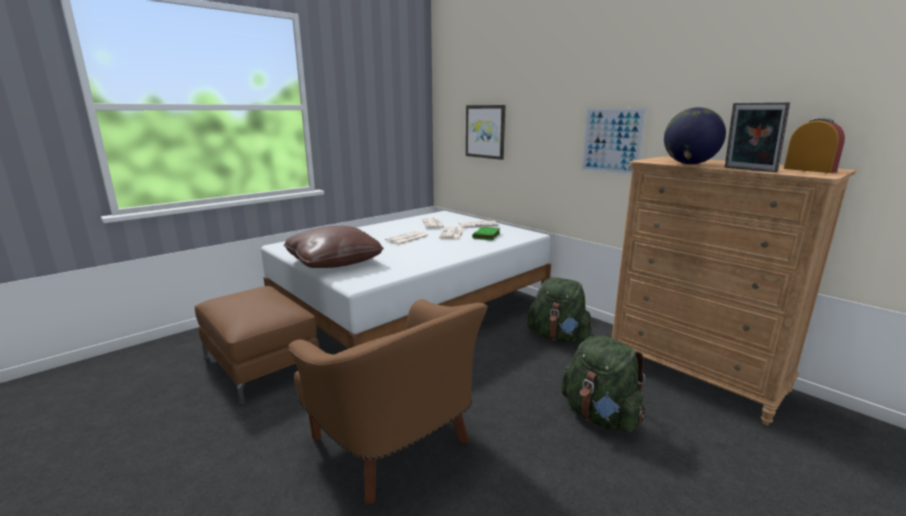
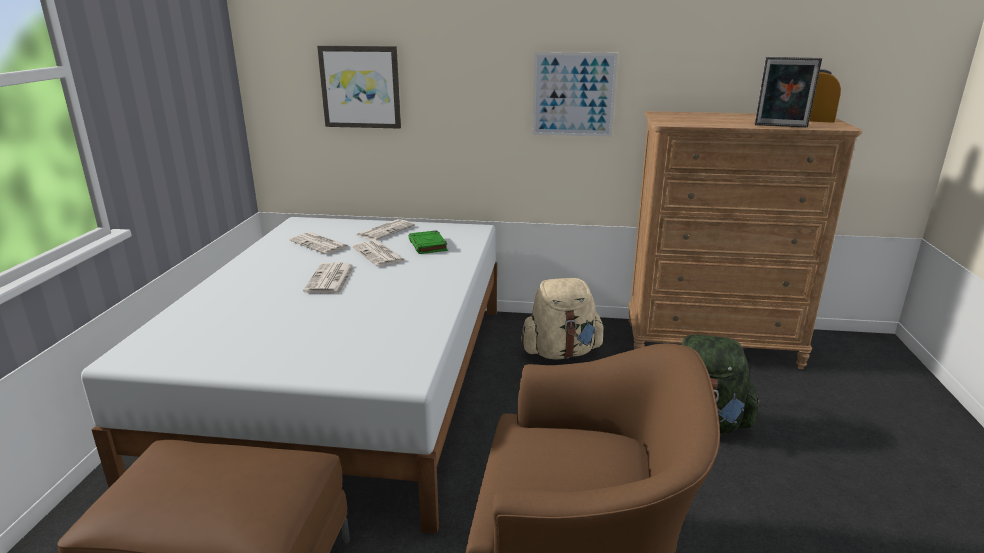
camera: 40 degrees left, 5 degrees up
brown pillow [284,226,384,268] -> none
green backpack [527,277,594,342] -> beige backpack [521,278,605,359]
globe [664,107,726,164] -> none

